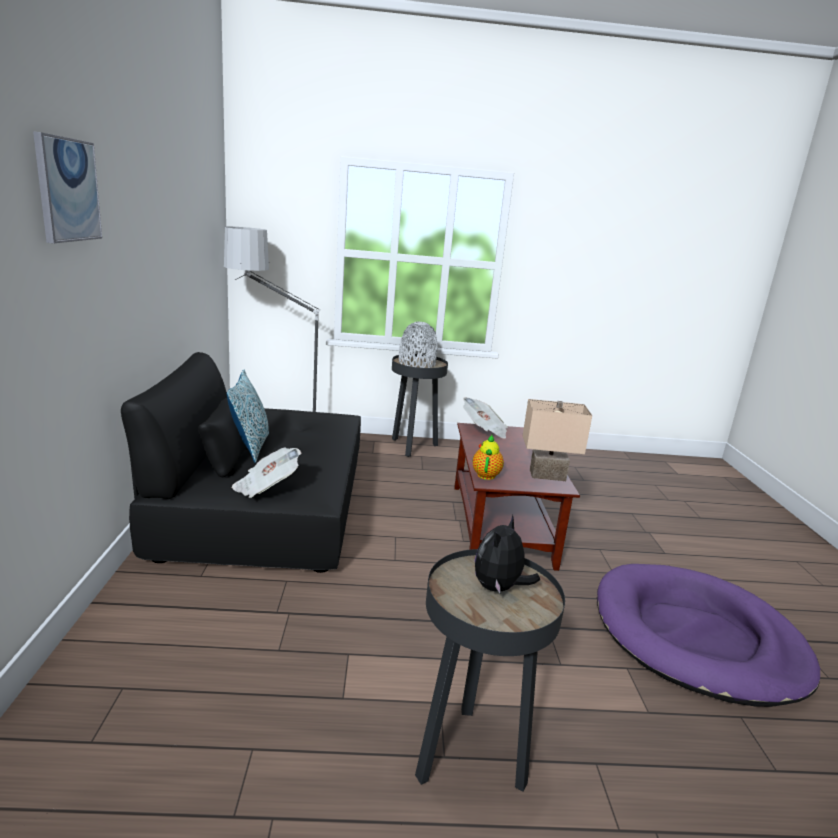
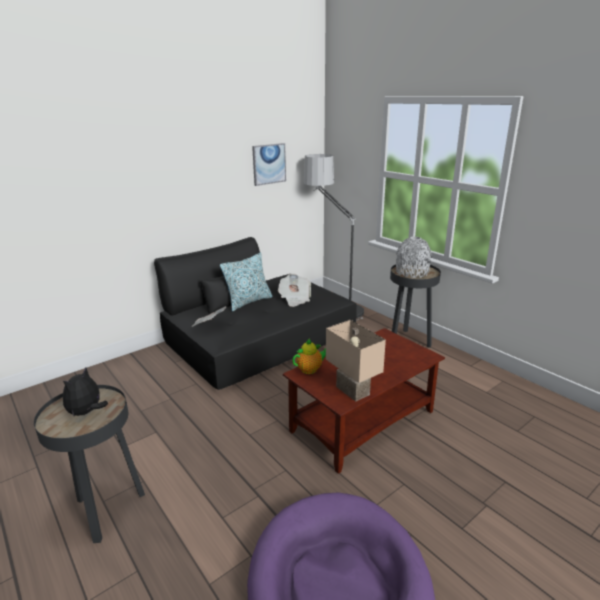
camera: 55 degrees right, 5 degrees up
picture [33,132,102,243] -> picture moved to [252,143,286,186]
newspaper [463,397,508,439] -> newspaper moved to [278,274,311,307]
plush toy [475,515,540,593] -> plush toy turned 60 degrees counterclockwise [63,367,108,416]

